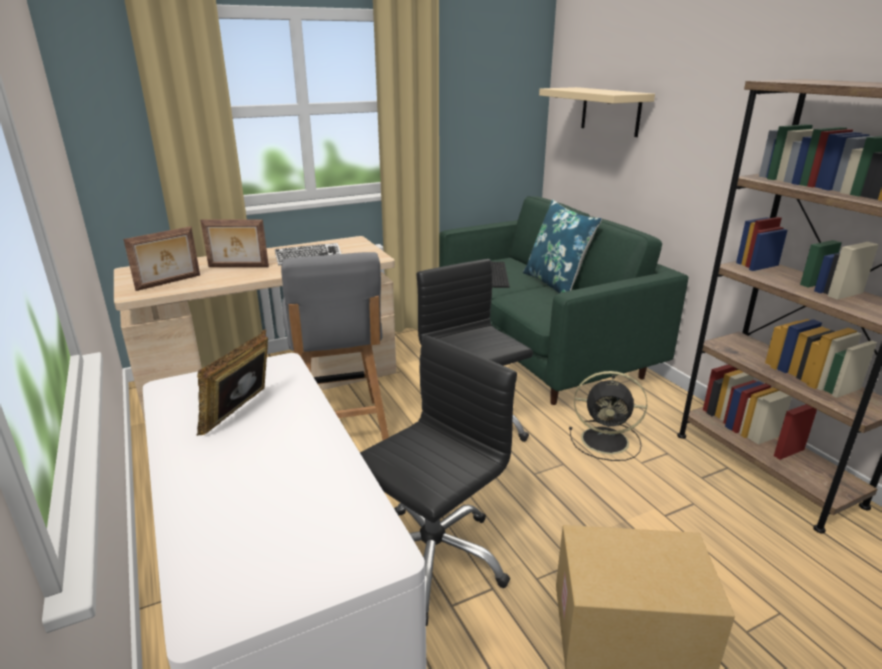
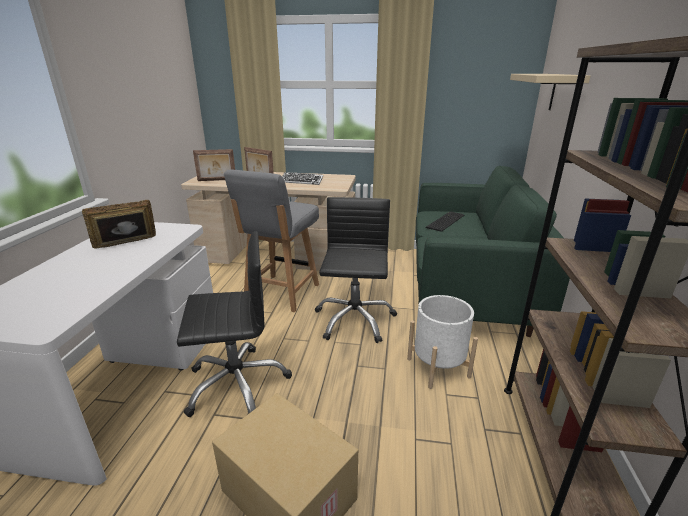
camera: 35 degrees right, 0 degrees up
blue pillow [523,200,602,293] -> none
black fan [569,371,647,461] -> white planter [407,295,478,389]

